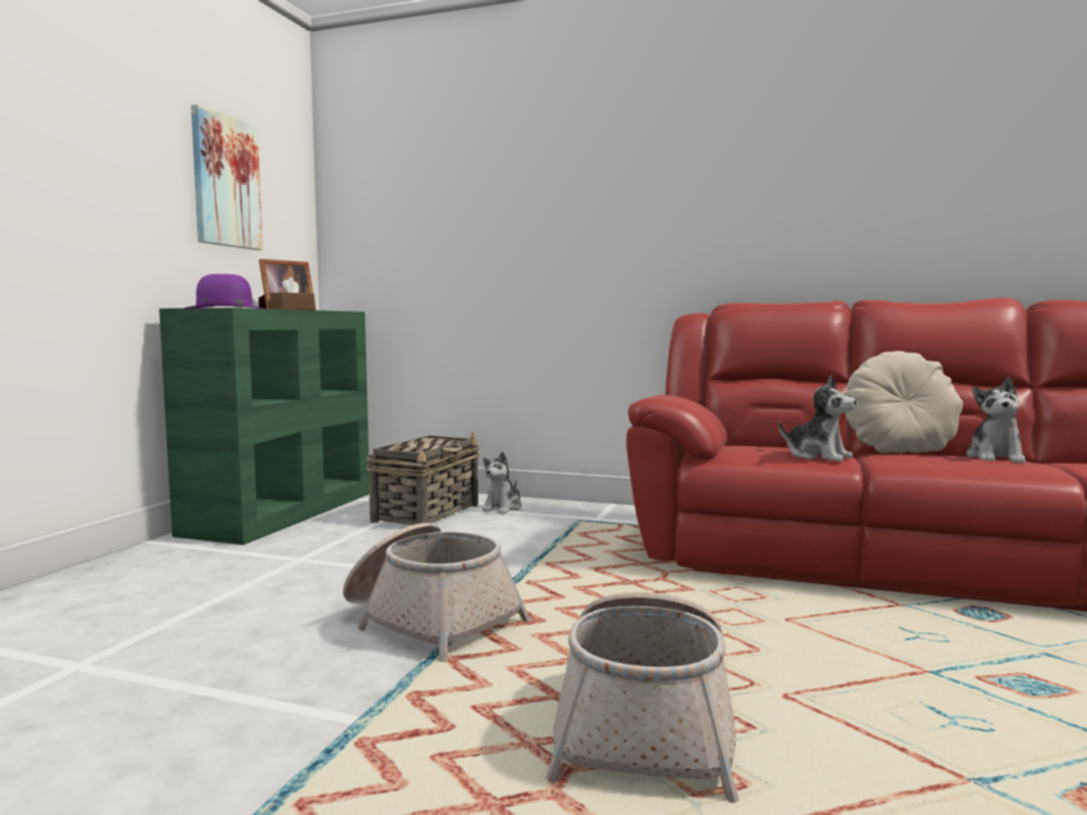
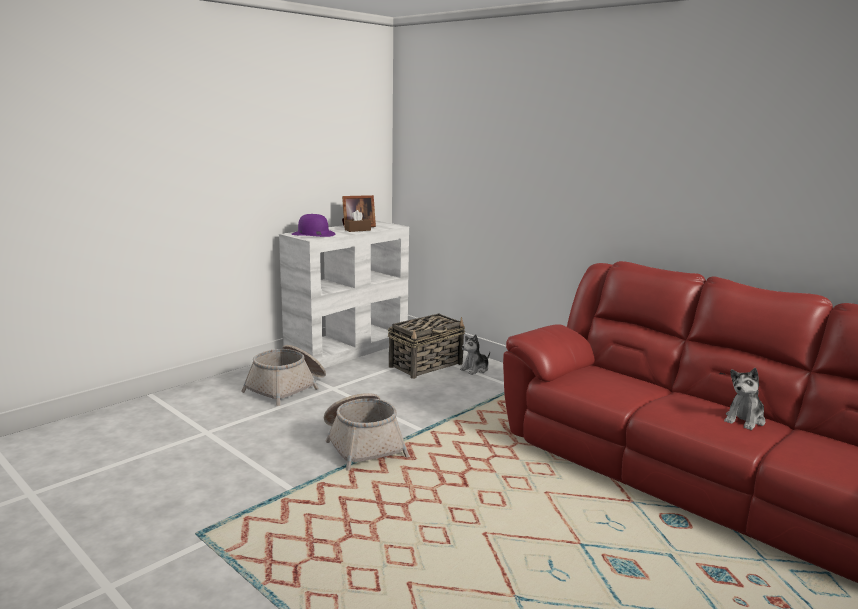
camera: 25 degrees right, 10 degrees up
green bookcase [159,308,369,545] -> white bookcase [279,221,409,368]
picture [191,104,263,250] -> none
basket [545,592,739,803] -> basket moved to [241,345,326,406]
plush toy [778,375,857,462] -> none
beige pillow [844,351,963,453] -> none

